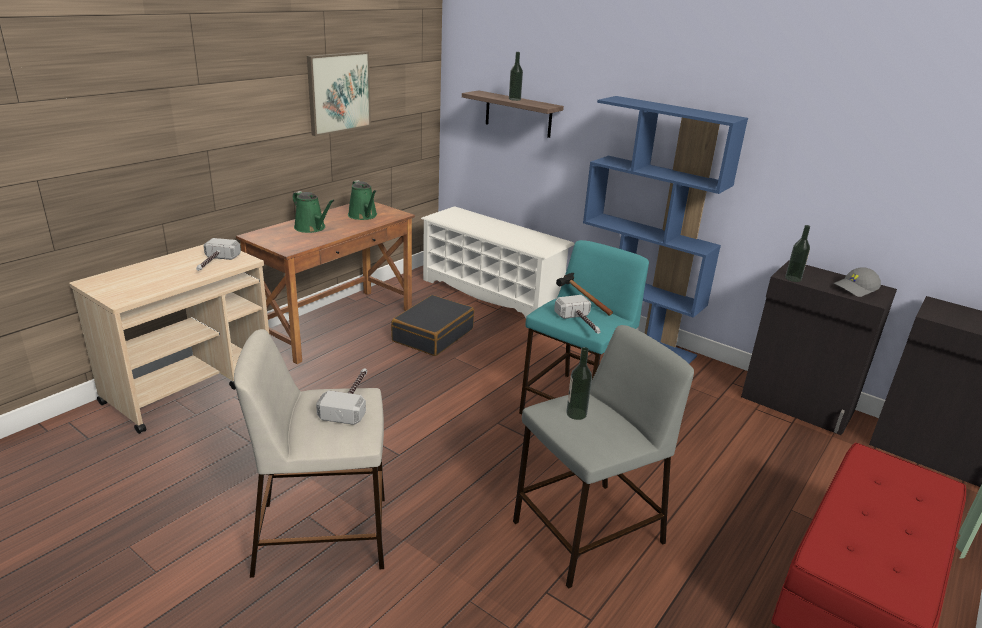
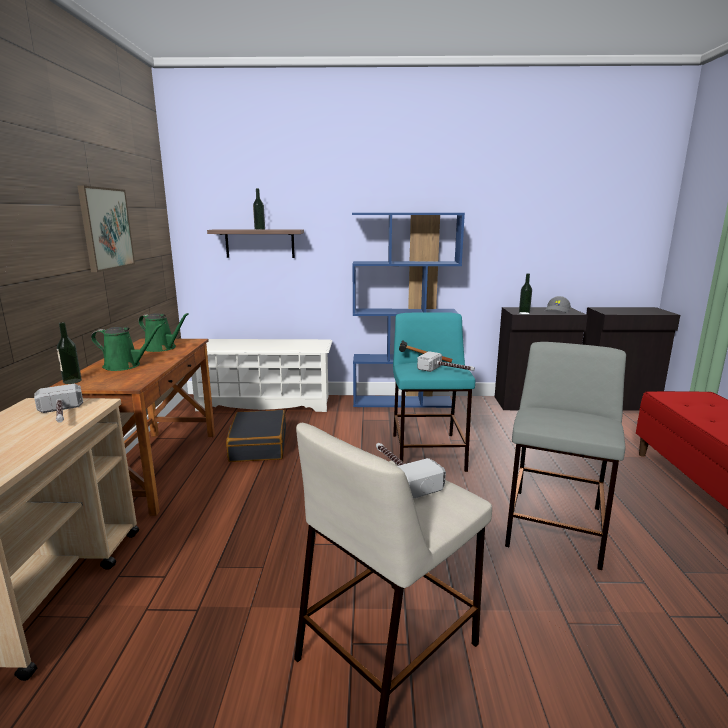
camera: 35 degrees left, 10 degrees down
bottle [566,347,592,420] -> bottle moved to [57,322,82,384]

